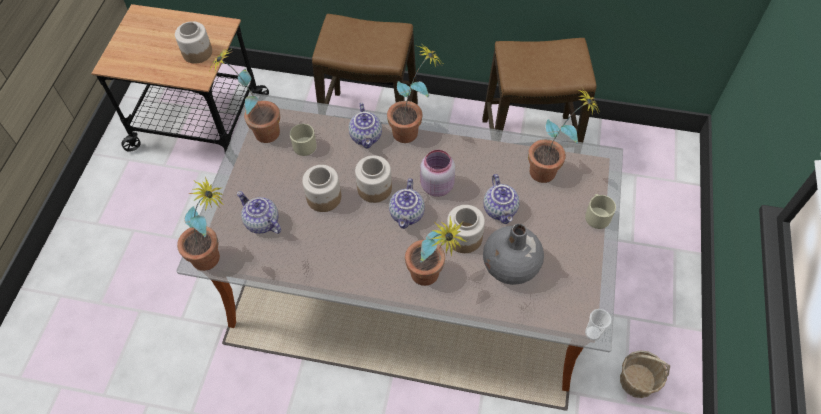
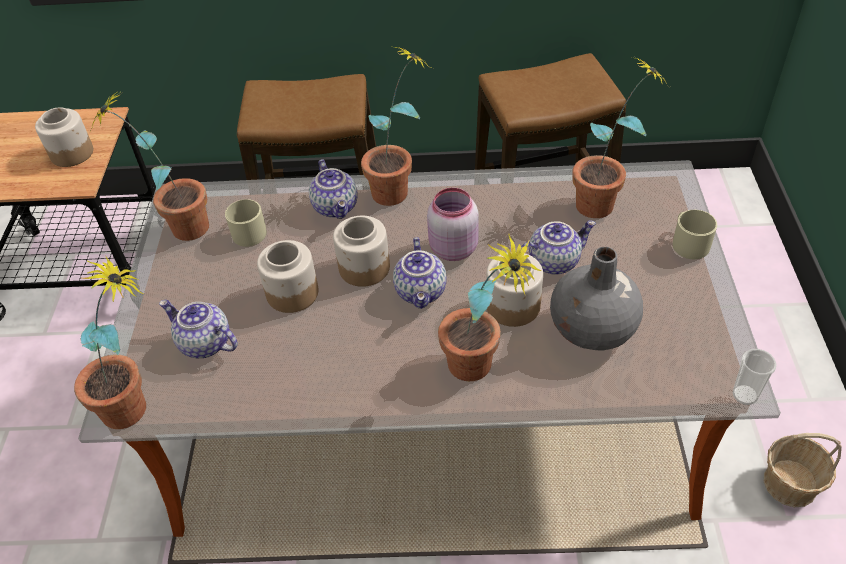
camera: 10 degrees left, 10 degrees down
teapot [483,174,519,224] -> teapot turned 90 degrees counterclockwise [521,220,596,275]

